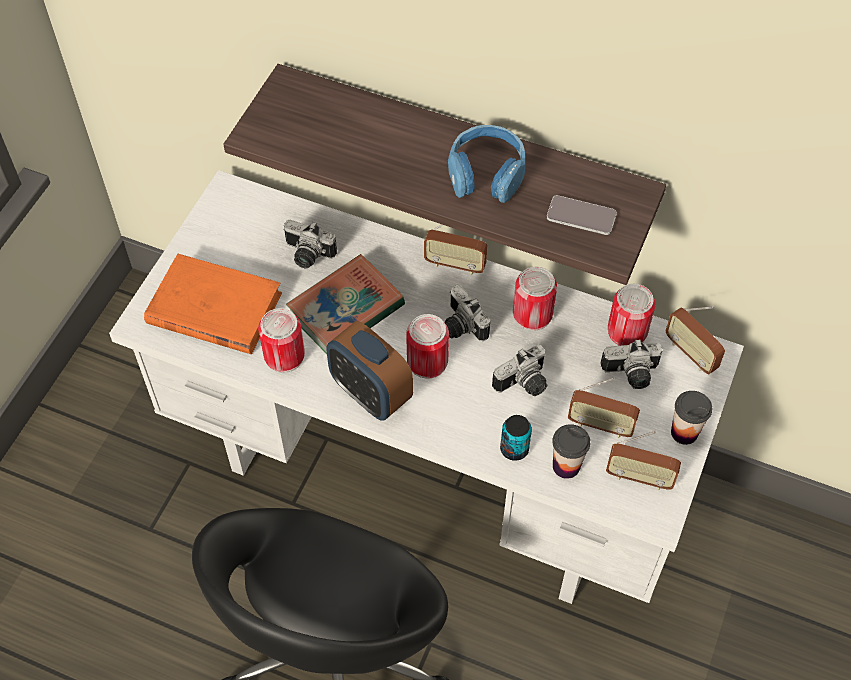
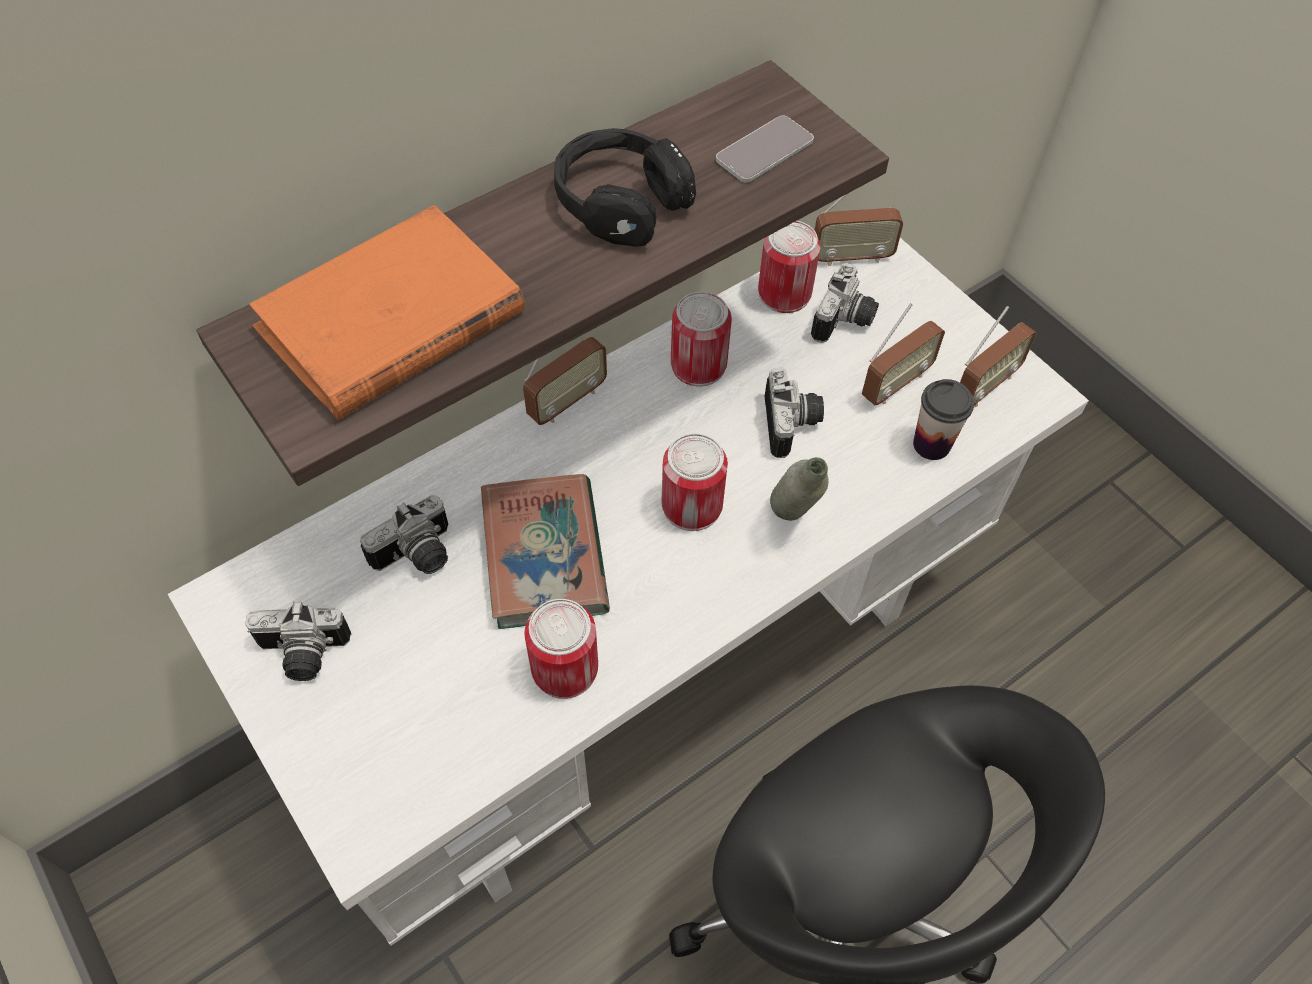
camera: 60 degrees left, 0 degrees up
orange book [144,254,282,354] -> orange book moved to [249,205,524,420]
alarm clock [326,321,413,421] -> none
camera [444,285,490,341] -> camera moved to [245,602,352,681]
blue headphones [448,125,525,203] -> black headphones [554,128,696,247]
can [500,415,532,461] -> none
cup [671,391,712,445] -> none
none -> grey bottle [770,457,829,521]

